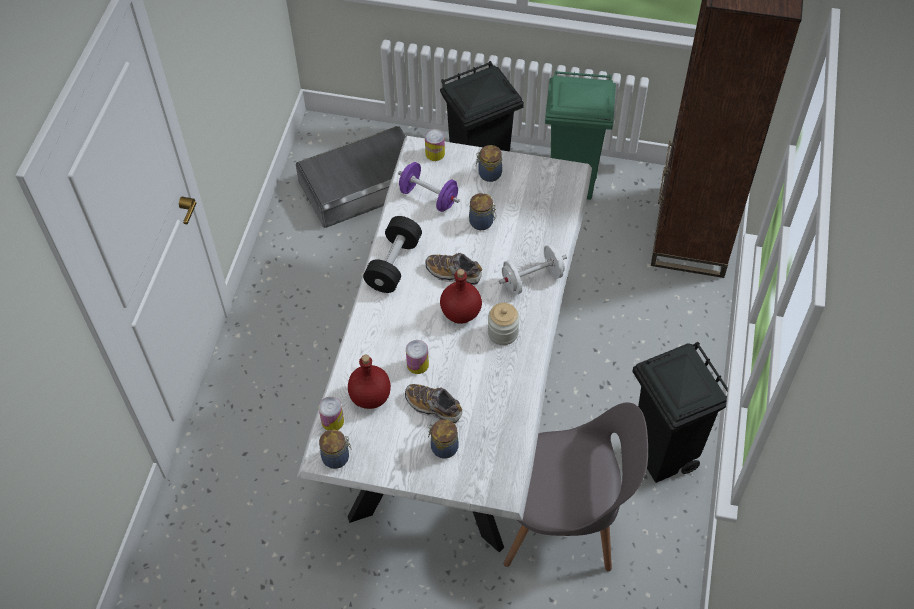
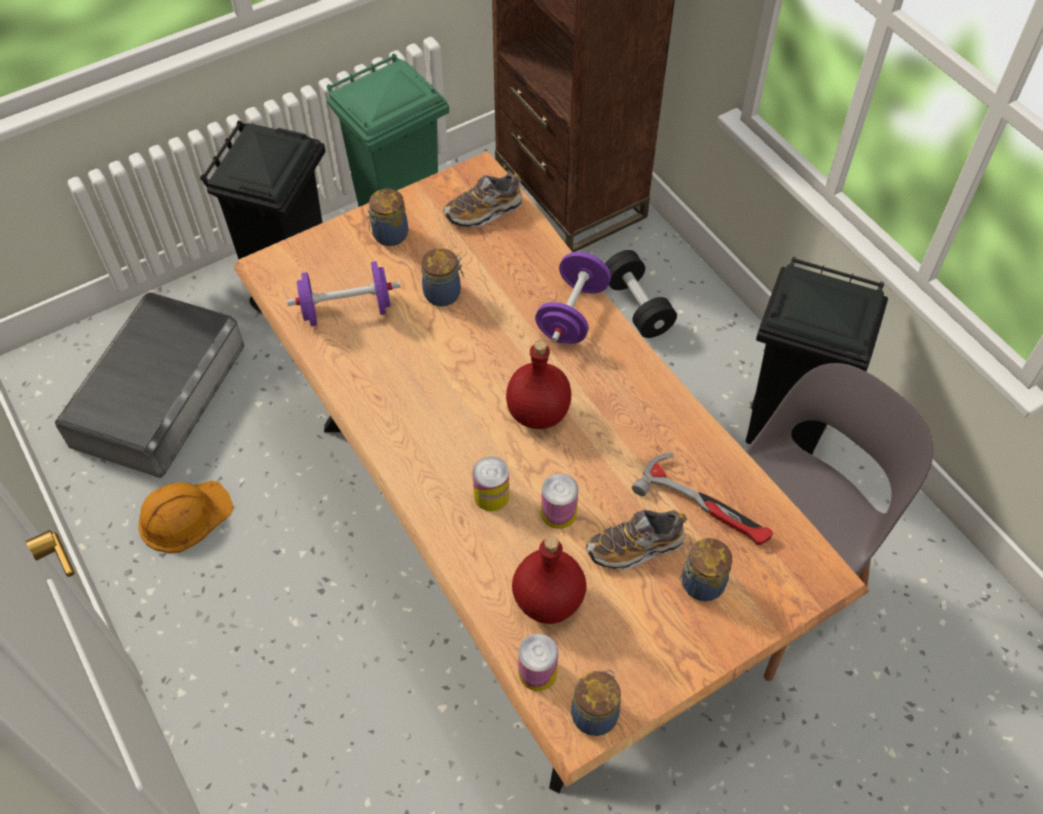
camera: 45 degrees left, 0 degrees up
white dining table [297,136,592,552] -> brown dining table [234,151,870,793]
black dumbbell [363,216,422,293] -> black dumbbell moved to [605,250,677,338]
can [425,129,445,161] -> can moved to [472,456,509,511]
shoe [425,253,482,285] -> shoe moved to [444,173,523,227]
jar [488,303,520,345] -> none
white dumbbell [499,244,567,295] -> purple dumbbell [535,252,611,344]
none -> orange hard hat [138,481,234,553]
none -> hammer [632,452,773,545]

